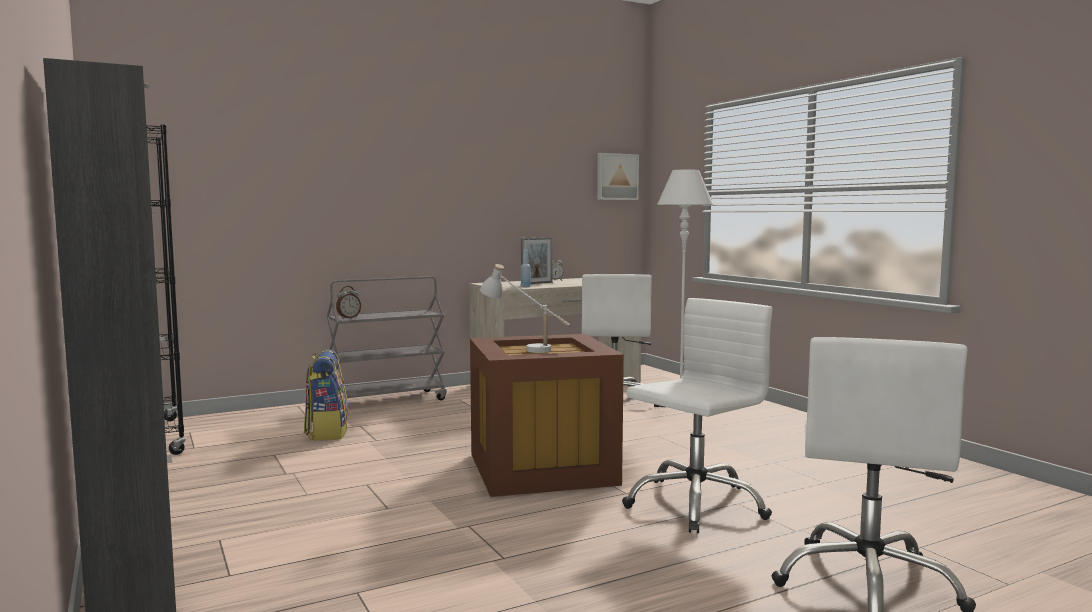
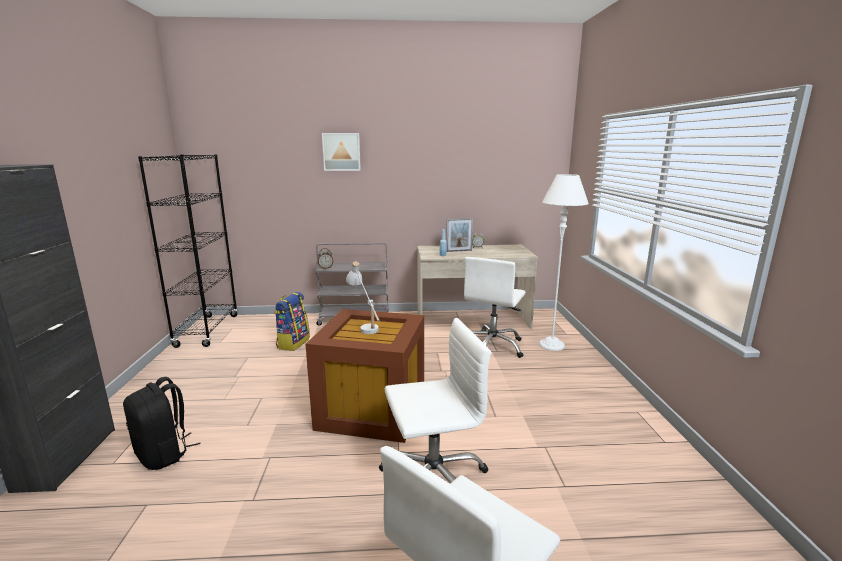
camera: 25 degrees right, 10 degrees up
picture [597,153,639,200] -> picture moved to [322,133,361,171]
none -> black backpack [123,377,200,470]

